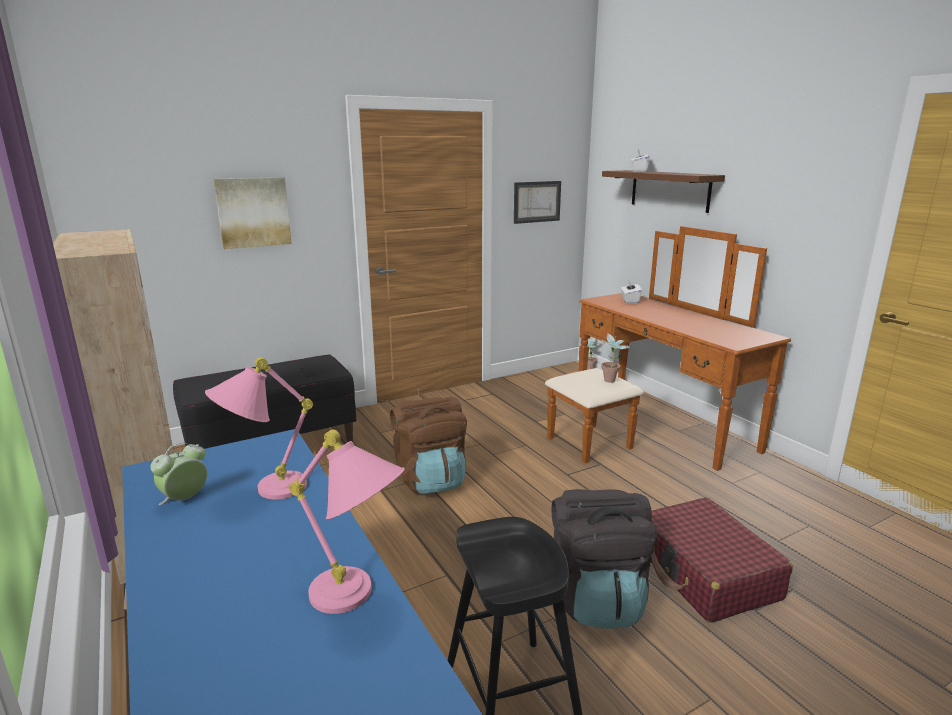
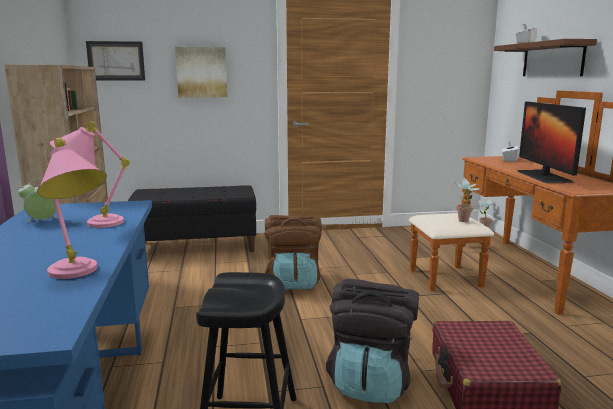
camera: 20 degrees right, 5 degrees down
picture [514,181,561,224] -> picture moved to [86,41,145,81]
none -> monitor [517,102,586,183]

